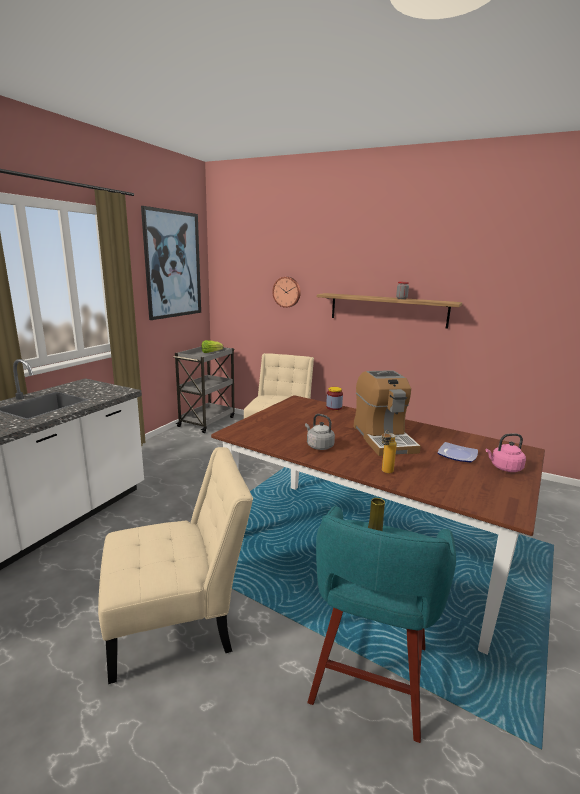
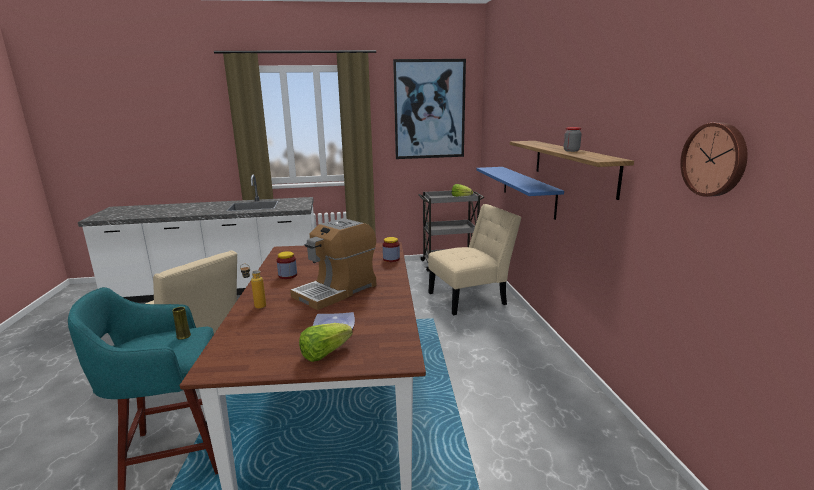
camera: 55 degrees right, 0 degrees up
wall clock [272,277,301,308] -> wall clock moved to [680,122,748,197]
grey kettle [305,414,335,450] -> jar [277,251,297,279]
pink kettle [485,433,526,472] -> lettuce [299,323,353,362]
none -> blue shelf [476,167,564,220]

